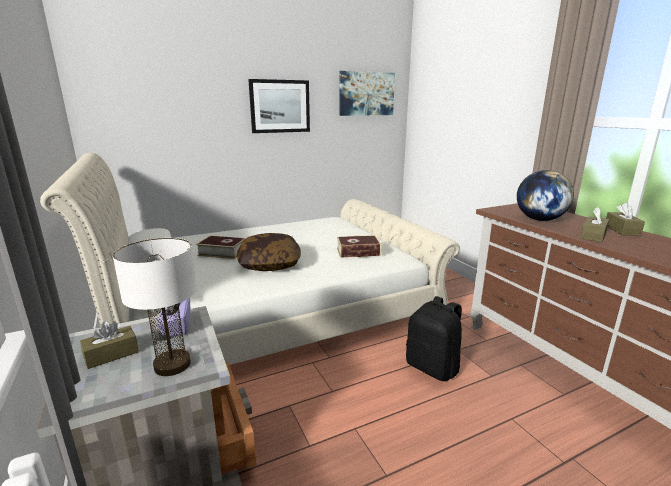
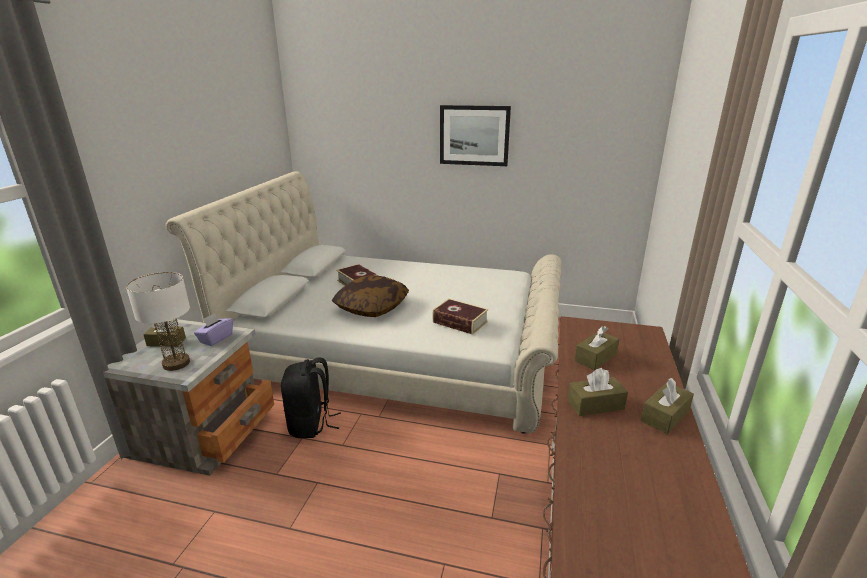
camera: 40 degrees right, 5 degrees up
picture [339,71,395,116] -> none
black backpack [406,296,462,381] -> black backpack moved to [281,358,341,438]
globe [517,170,574,221] -> brown tissue box [575,326,619,370]

